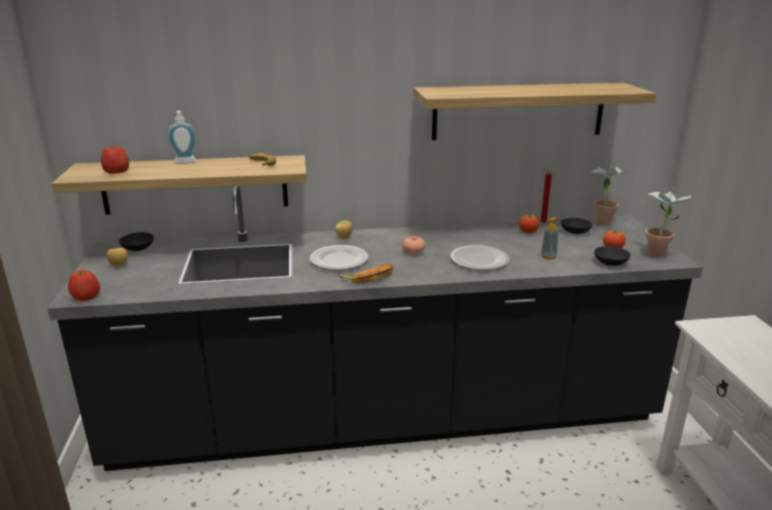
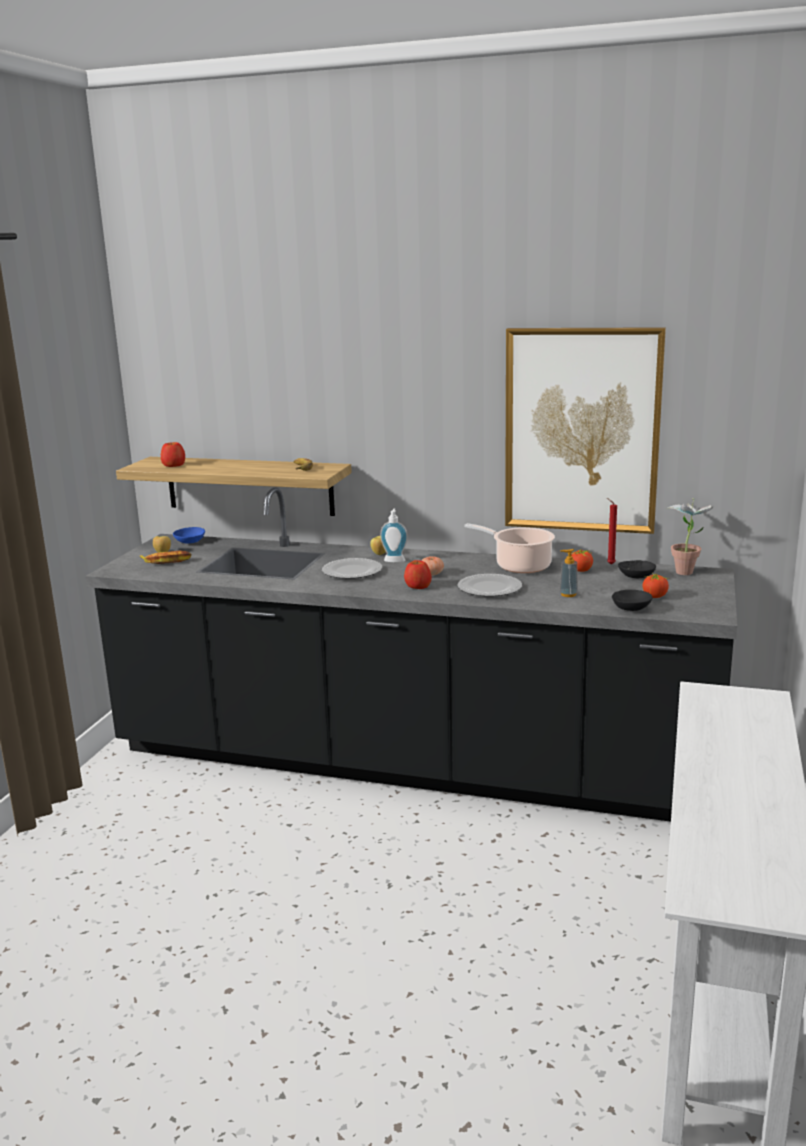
camera: 25 degrees right, 5 degrees down
apple [68,270,100,300] -> apple moved to [404,560,432,589]
black bowl [119,232,154,251] -> blue bowl [173,527,205,544]
soap dispenser [168,110,197,164] -> soap dispenser moved to [380,508,408,563]
banana [338,264,394,283] -> banana moved to [140,551,191,564]
shelf [414,83,657,140] -> picture [505,327,666,534]
potted plant [645,188,691,258] -> none
none -> cooking pot [464,523,555,573]

